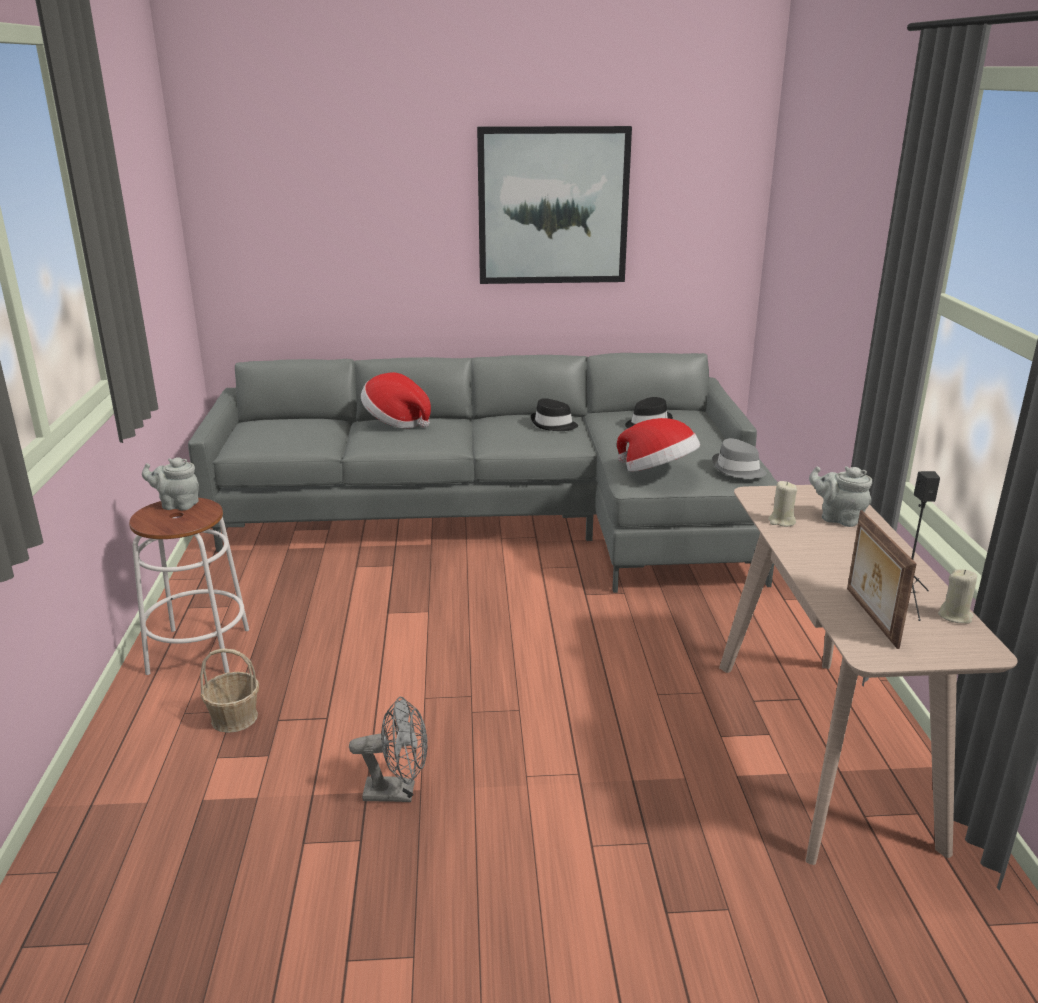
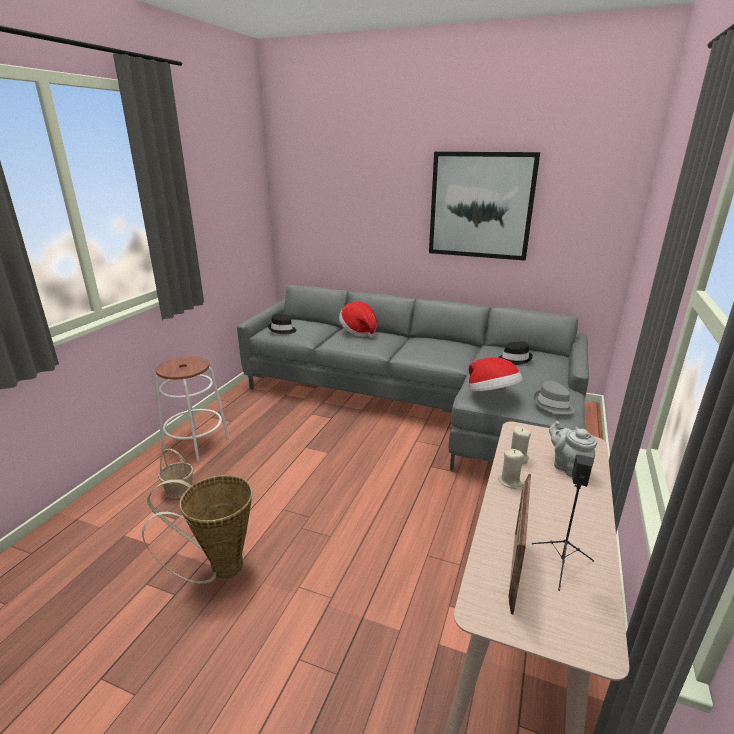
camera: 25 degrees right, 0 degrees up
grey teapot [142,458,199,510] -> none
grey fan [349,697,427,802] -> basket [142,475,253,584]
black hat [531,398,578,431] -> black hat moved to [268,313,297,334]
beige candle [938,570,977,624] -> beige candle moved to [498,449,524,489]

